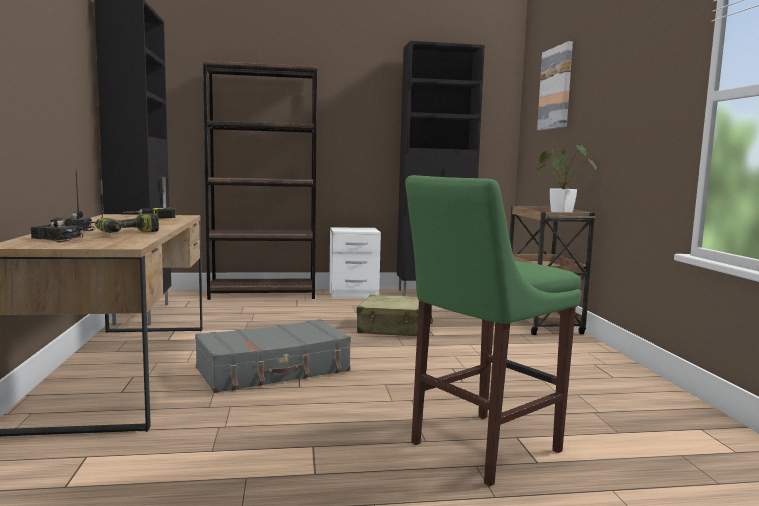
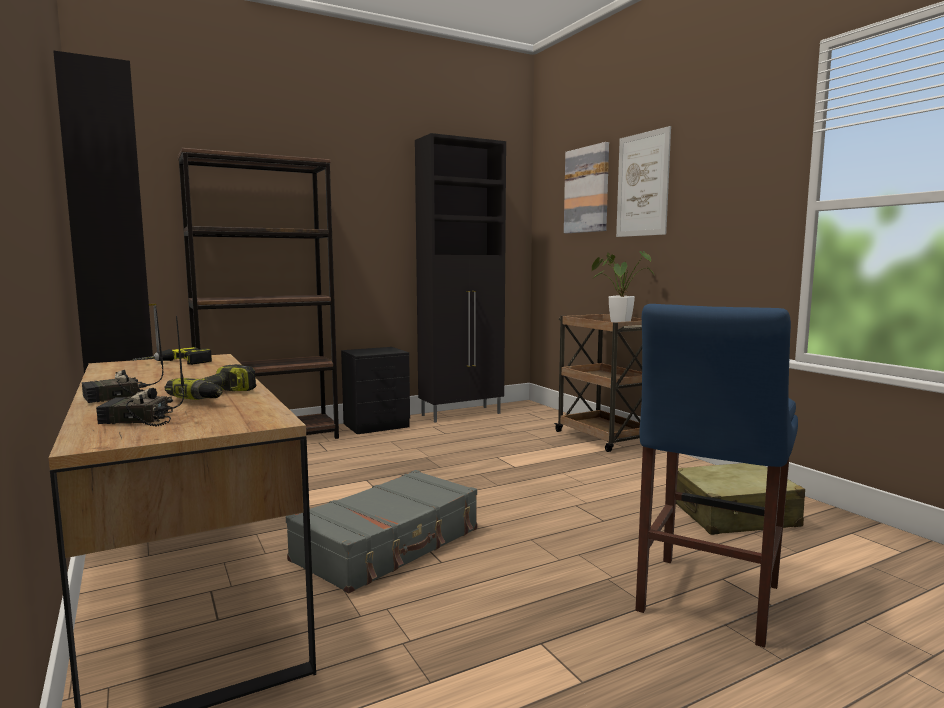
camera: 20 degrees left, 0 degrees up
white nightstand [329,227,381,298] -> black nightstand [341,347,410,434]
beige suitcase [357,295,433,336] -> beige suitcase moved to [676,463,805,535]
green stool [405,175,582,486] -> blue stool [635,304,798,648]
none -> picture [616,126,671,237]

